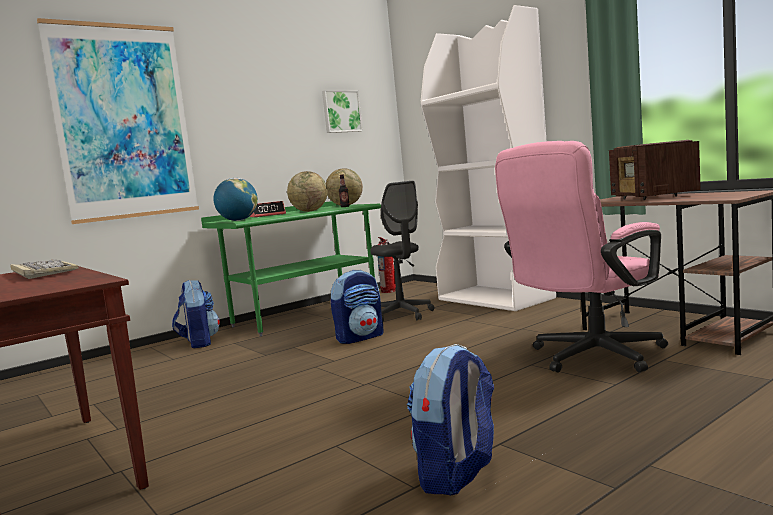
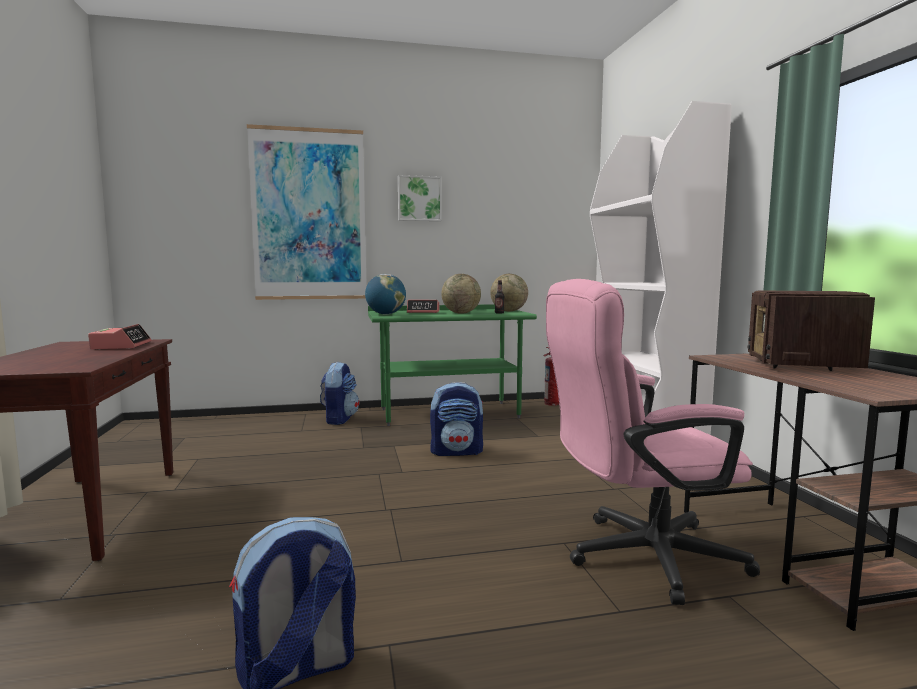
camera: 25 degrees right, 0 degrees up
keyboard [10,259,79,279] -> alarm clock [88,324,151,349]
picture [322,90,363,133] -> picture moved to [398,175,442,221]
grey office chair [370,181,434,322] -> none

